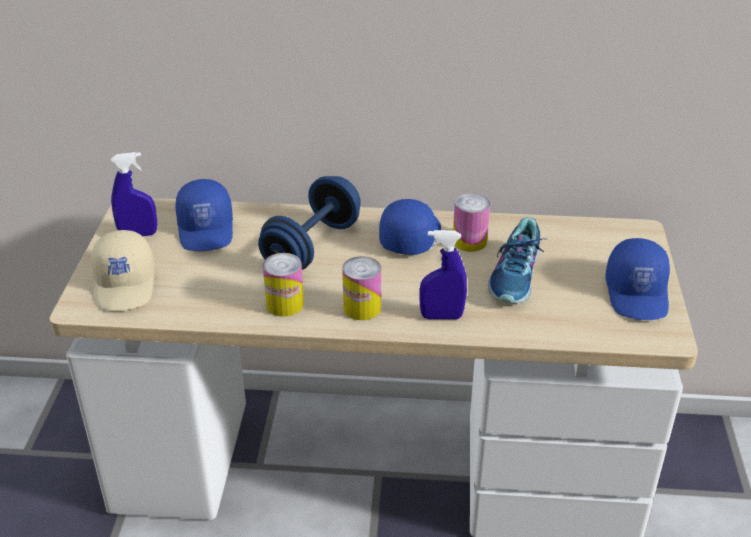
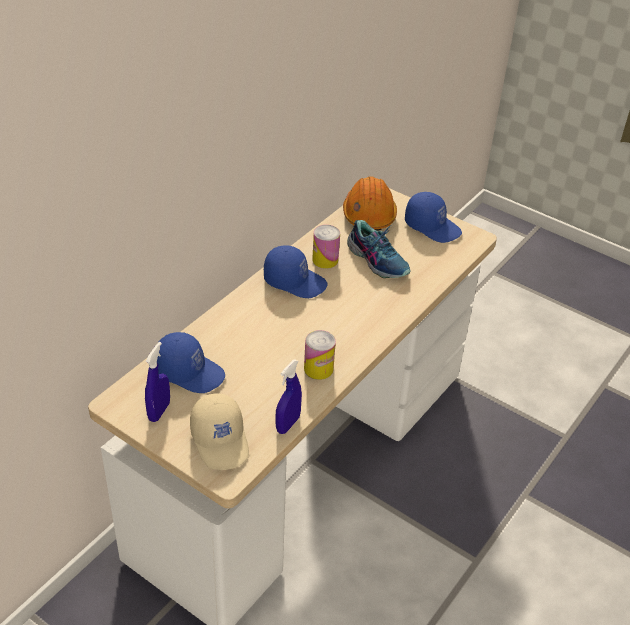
camera: 60 degrees left, 5 degrees up
beige cap [91,230,155,311] -> beige cap turned 45 degrees clockwise [190,393,249,470]
blue dumbbell [258,176,361,270] -> none
can [342,256,381,320] -> none
blue cap [379,199,441,255] -> blue cap turned 150 degrees clockwise [264,245,328,298]
blue spray bottle [419,230,467,320] -> blue spray bottle moved to [275,359,302,434]
none -> orange hard hat [343,177,397,231]

